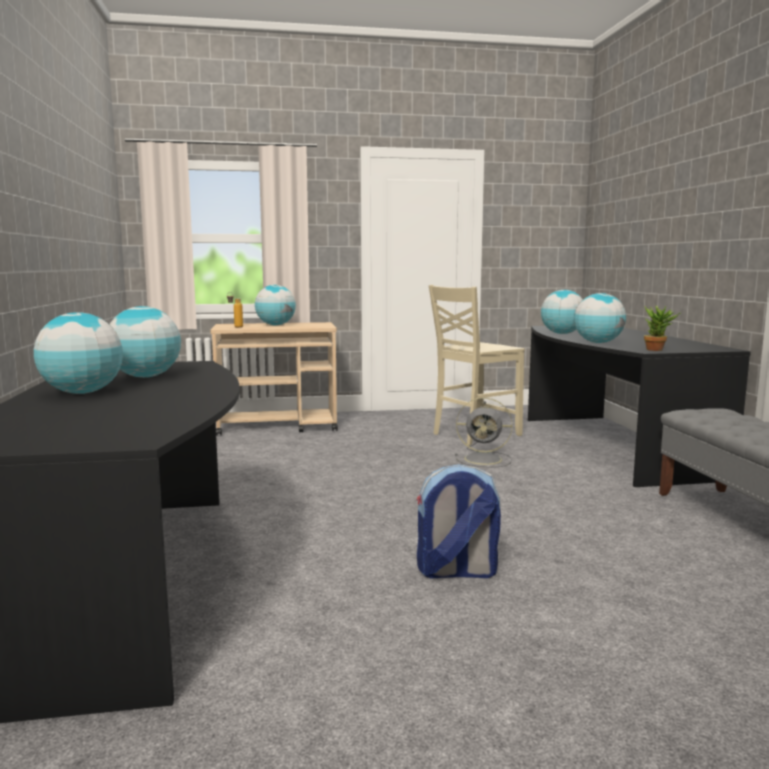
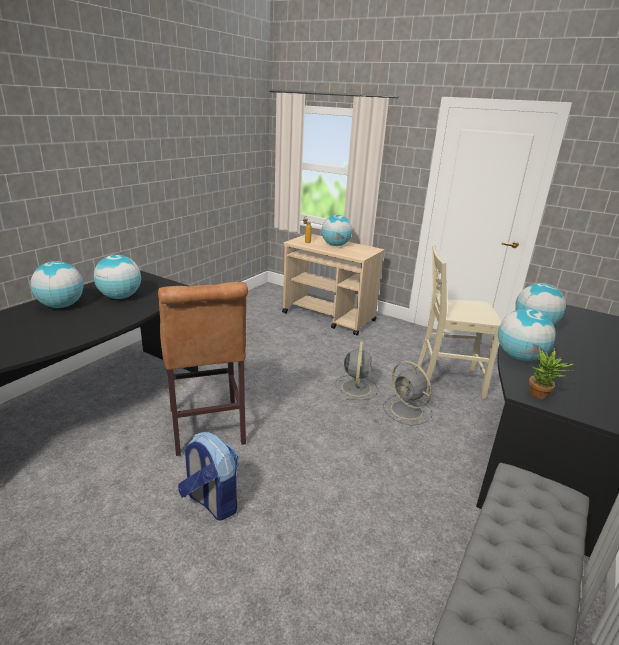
camera: 40 degrees right, 15 degrees up
none -> brown stool [158,282,248,456]
none -> grey fan [335,341,378,400]

